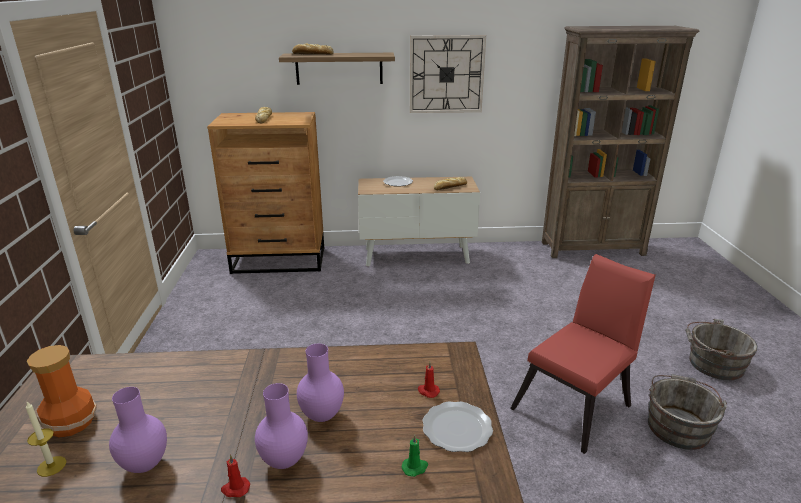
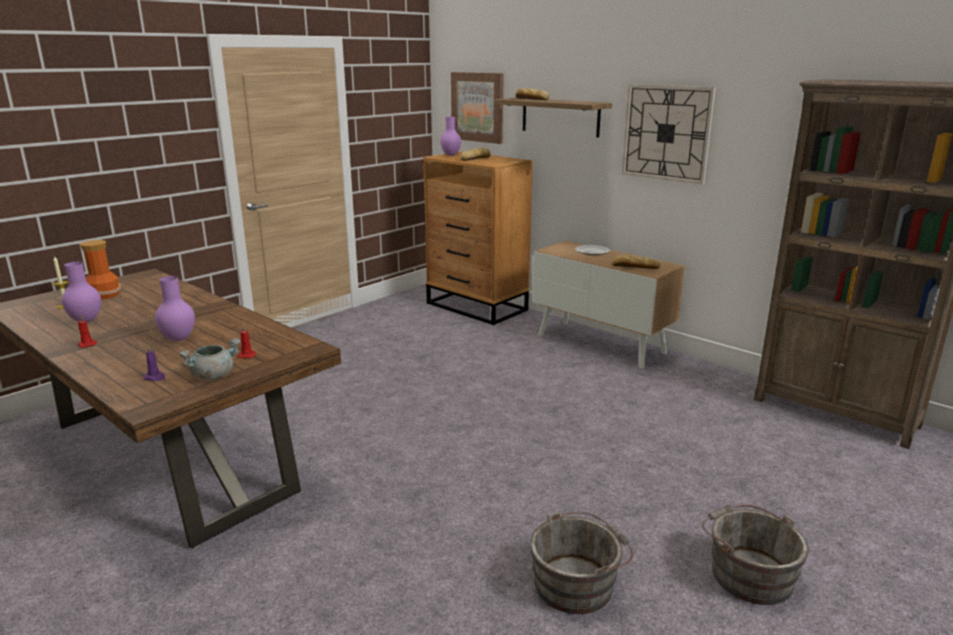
camera: 45 degrees right, 5 degrees down
purple vase [255,383,308,469] -> purple vase moved to [440,116,461,156]
green candle [402,434,428,477] -> purple candle [143,345,165,381]
plate [422,401,493,452] -> grey cooking pot [179,338,241,380]
red chair [510,254,655,454] -> none
none -> picture [451,72,504,144]

